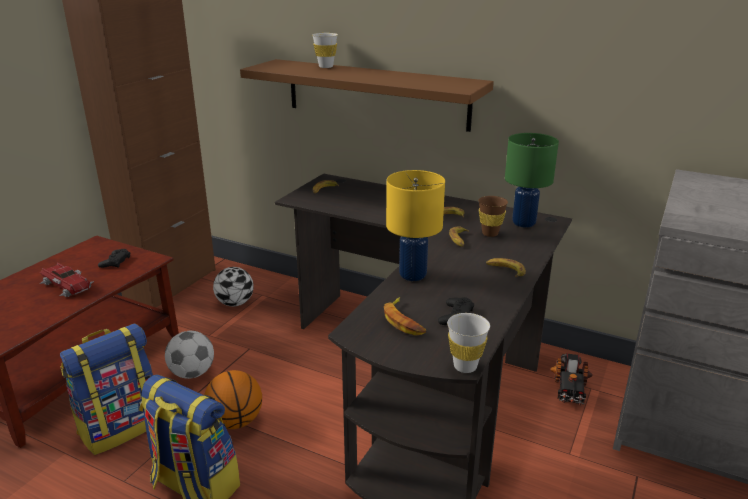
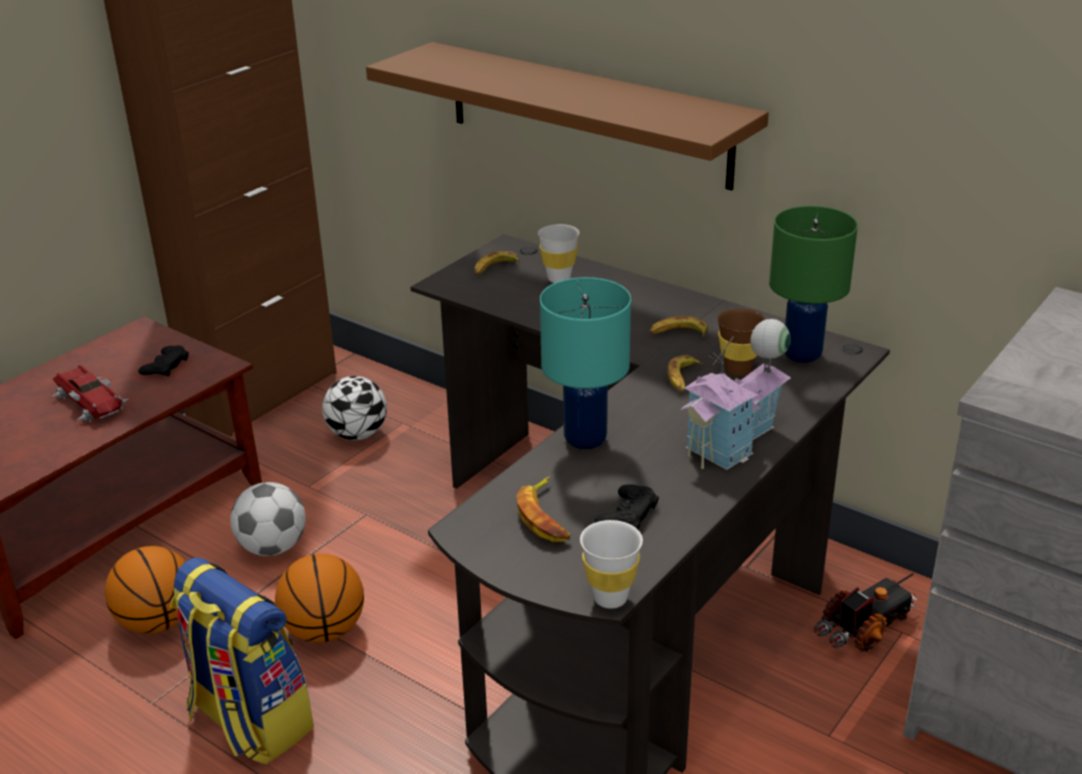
camera: 10 degrees right, 5 degrees up
backpack [60,324,153,455] -> basketball [105,546,186,634]
white cup [312,33,338,68] -> white cup moved to [538,224,580,283]
yellow table lamp [386,170,445,281] -> turquoise table lamp [540,277,631,449]
banana [486,258,526,277] -> toy house [681,319,791,470]
toy truck [550,353,593,405] -> toy truck turned 150 degrees counterclockwise [814,573,917,652]

